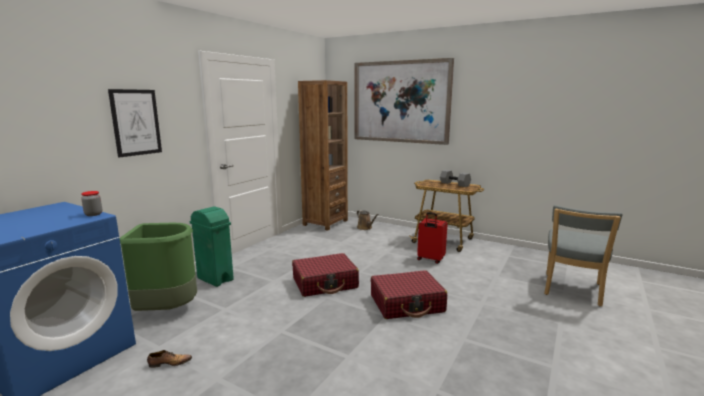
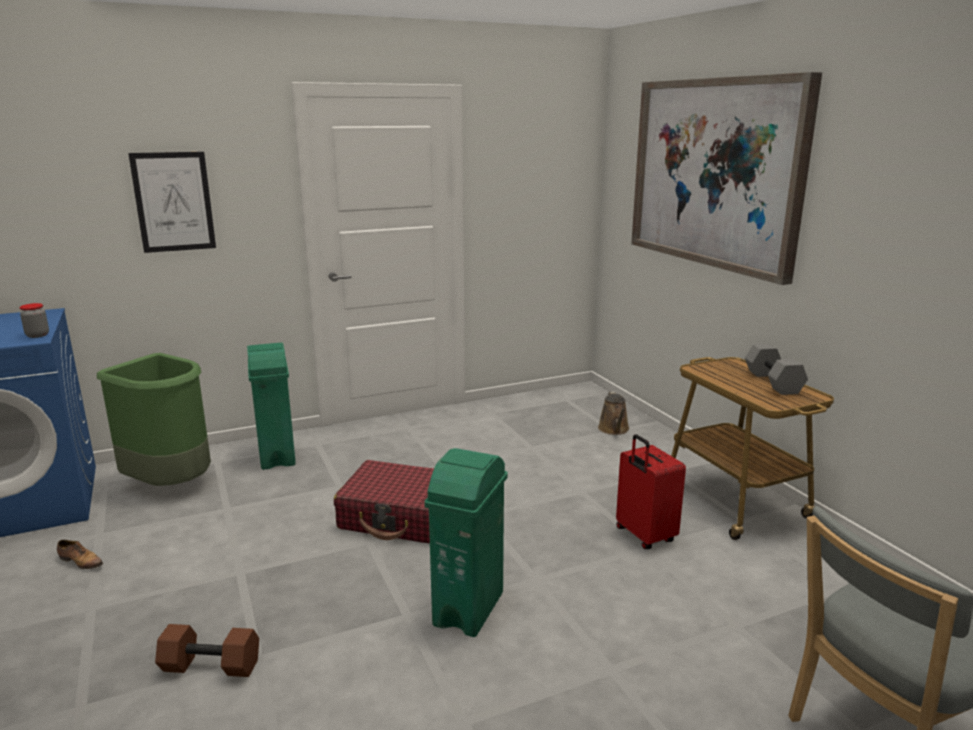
camera: 35 degrees right, 5 degrees up
brown bookcase [298,80,348,231] -> none
red suitcase [371,270,447,319] -> green trash can [425,448,508,637]
none -> brown dumbbell [155,624,259,677]

